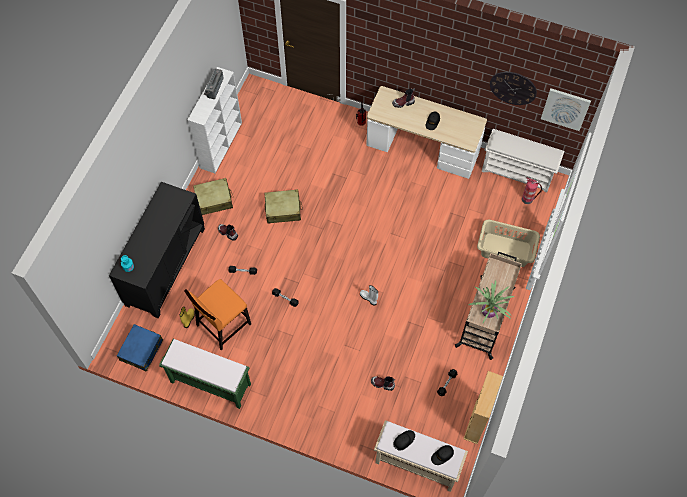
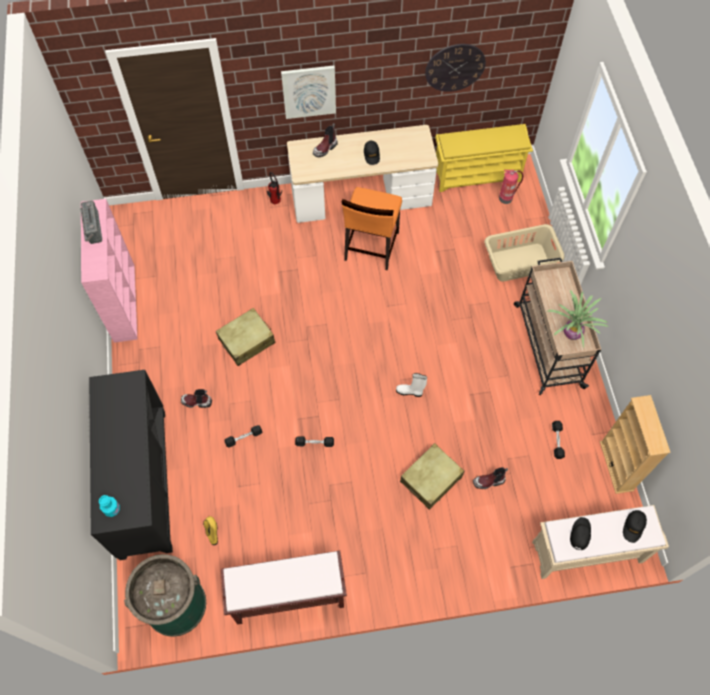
camera: 30 degrees left, 0 degrees up
blue suitcase [117,324,163,372] -> green trash can [124,554,206,637]
green bench [159,339,251,409] -> brown bench [221,551,347,625]
orange chair [185,279,251,351] -> orange chair moved to [342,187,402,270]
white bookcase [187,67,242,173] -> pink bookcase [81,199,137,343]
beige suitcase [193,178,233,215] -> beige suitcase moved to [400,443,464,510]
white shoe rack [482,129,564,192] -> yellow shoe rack [435,124,533,192]
picture [541,88,591,131] -> picture moved to [281,66,336,119]

